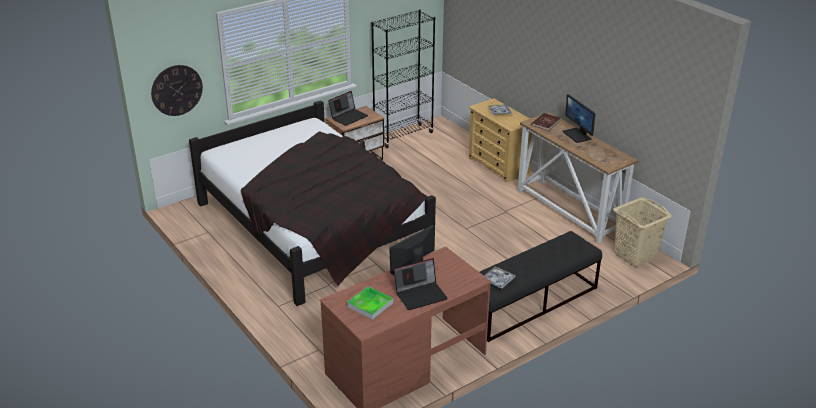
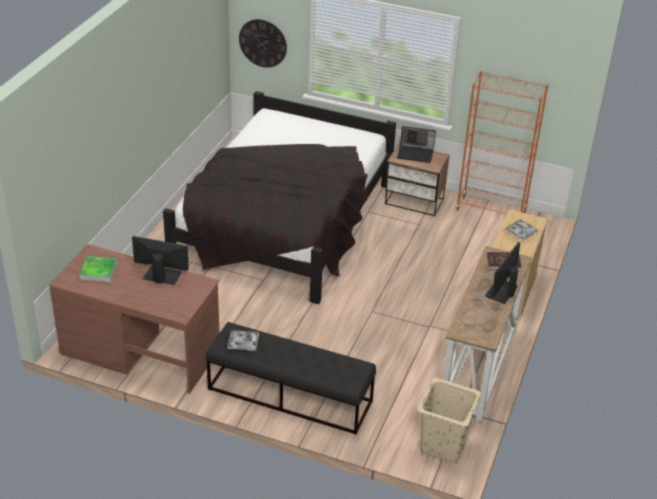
camera: 55 degrees right, 5 degrees up
black bookcase [371,9,435,148] -> orange bookcase [456,71,548,215]
laptop [394,258,448,310] -> none

